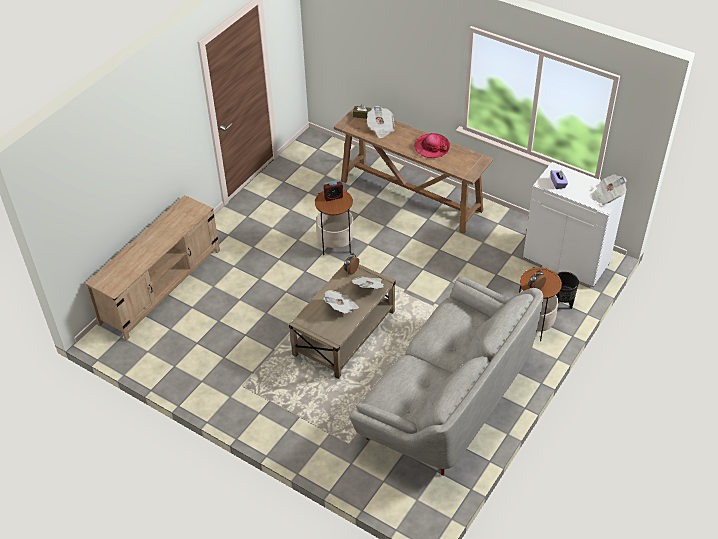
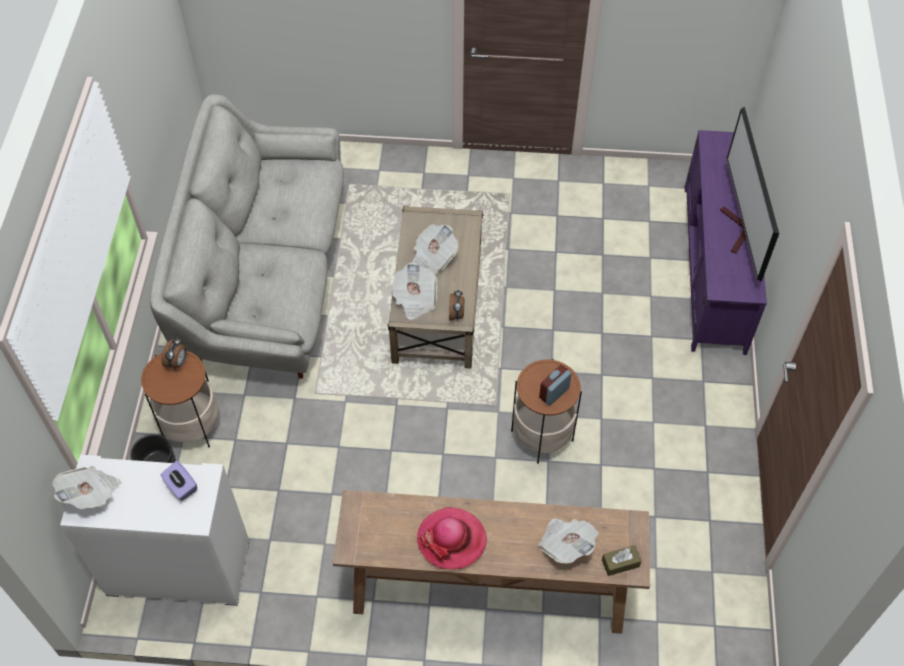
camera: 150 degrees right, 10 degrees up
beige tv stand [85,195,220,341] -> purple tv stand [685,130,767,355]
none -> television [720,106,779,282]

